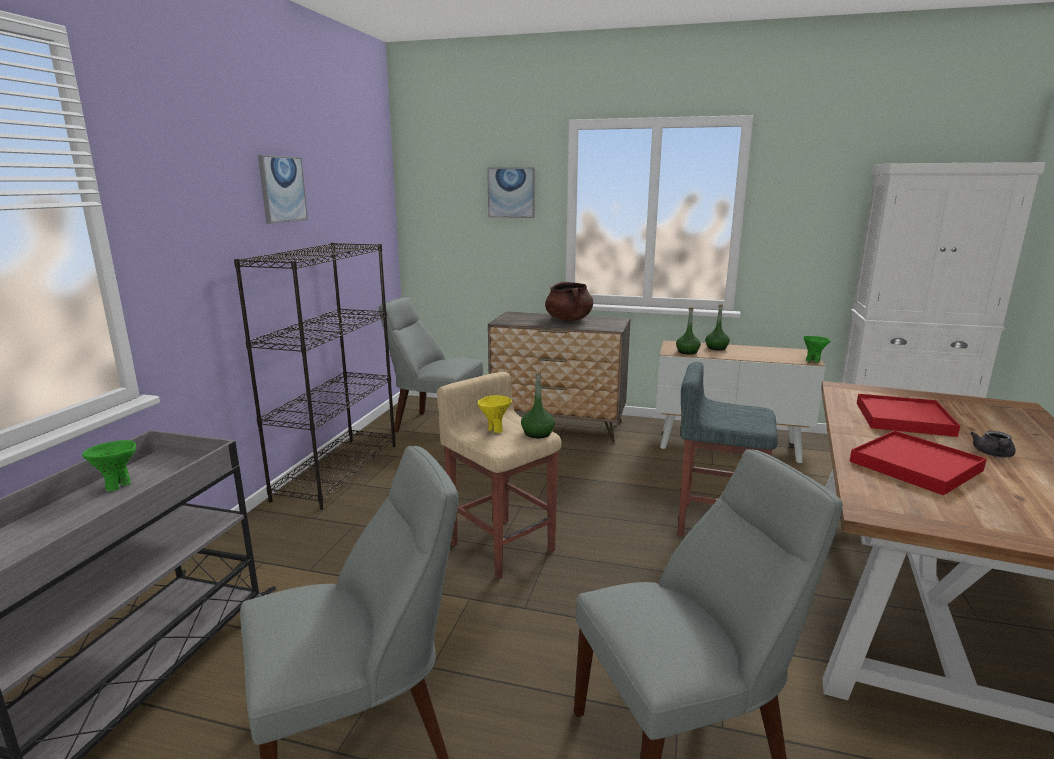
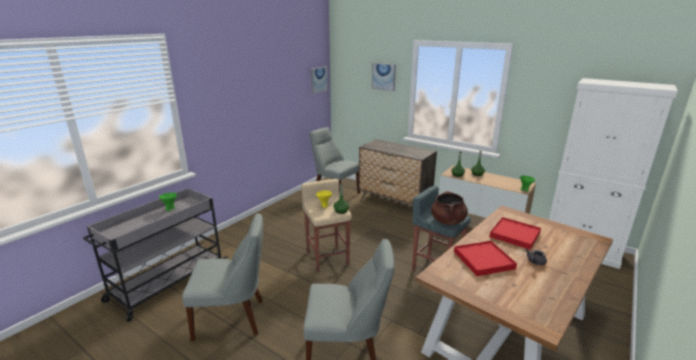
camera: 20 degrees right, 5 degrees up
black bookcase [234,243,395,510] -> none
picture [258,155,308,224] -> picture moved to [311,66,328,94]
brown cooking pot [545,282,593,321] -> brown cooking pot moved to [431,191,468,225]

